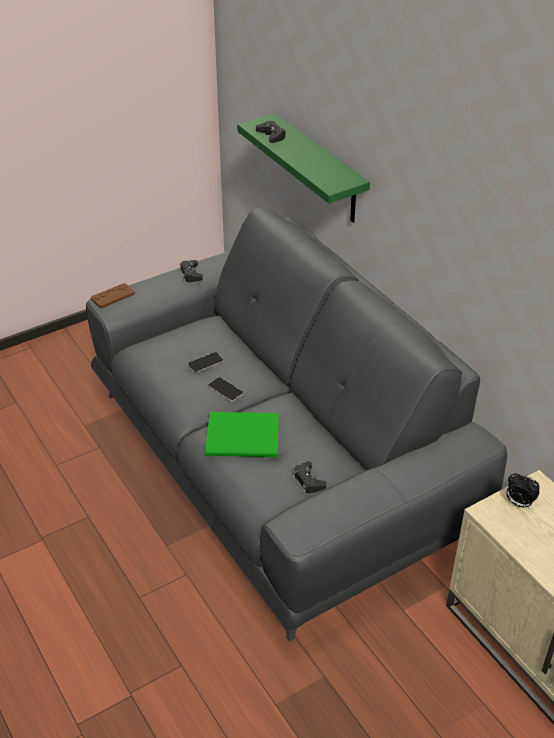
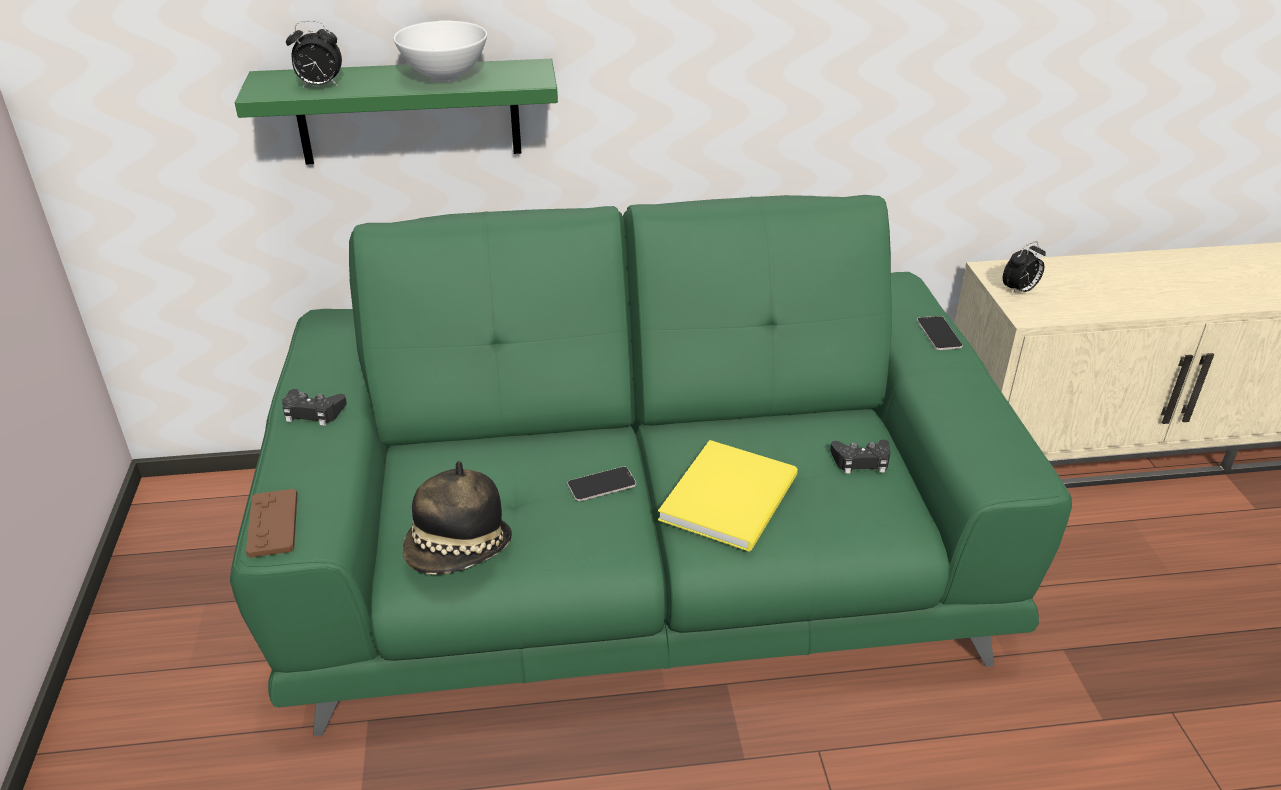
camera: 65 degrees left, 5 degrees down
grey sofa [86,208,507,642] -> green sofa [230,195,1072,736]
phone [188,352,224,373] -> phone moved to [917,316,963,350]
green book [205,412,279,457] -> yellow book [658,440,798,551]
black game controller [256,121,286,143] -> alarm clock [286,21,342,88]
none -> white bowl [393,21,487,83]
none -> hat [403,461,512,575]

